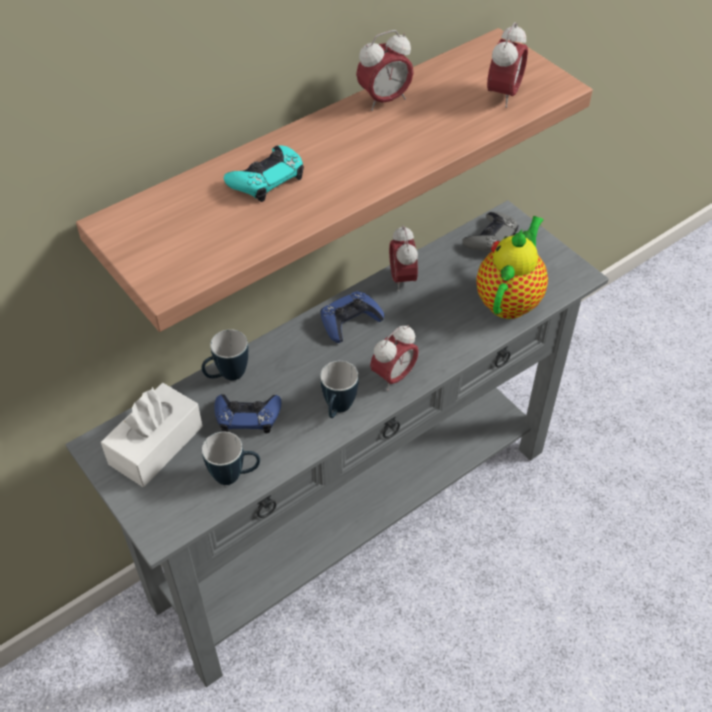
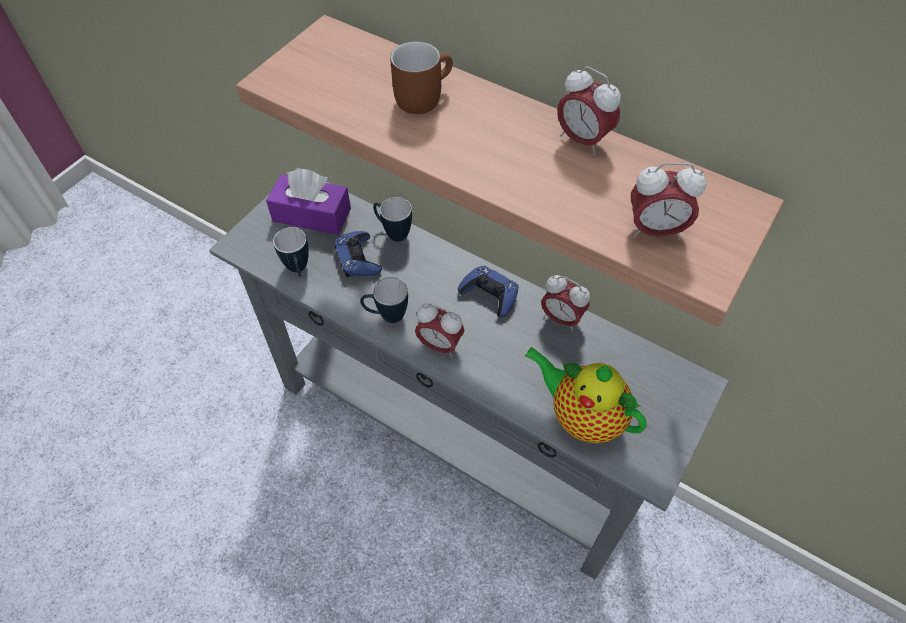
camera: 70 degrees right, 5 degrees up
white tissue box [101,383,203,487] -> purple tissue box [266,169,351,235]
turquoise game controller [224,145,304,202] -> brown mug [390,42,453,114]
alarm clock [389,225,418,291] -> alarm clock turned 120 degrees counterclockwise [541,275,590,331]
grey game controller [462,212,519,253] -> none
teapot [476,216,548,319] -> teapot turned 150 degrees counterclockwise [525,347,647,443]

